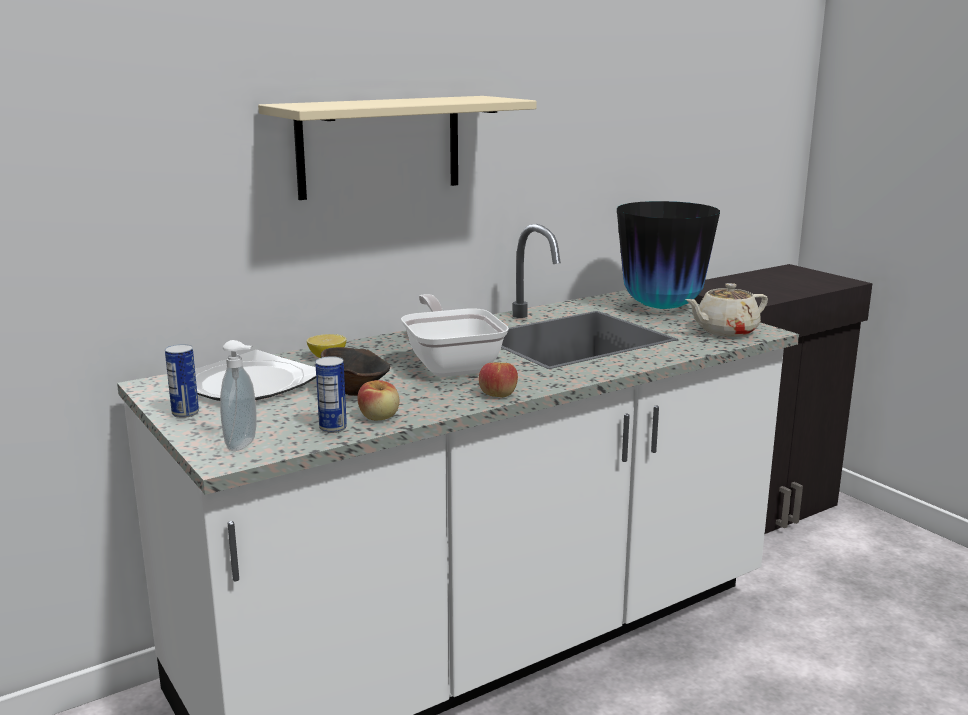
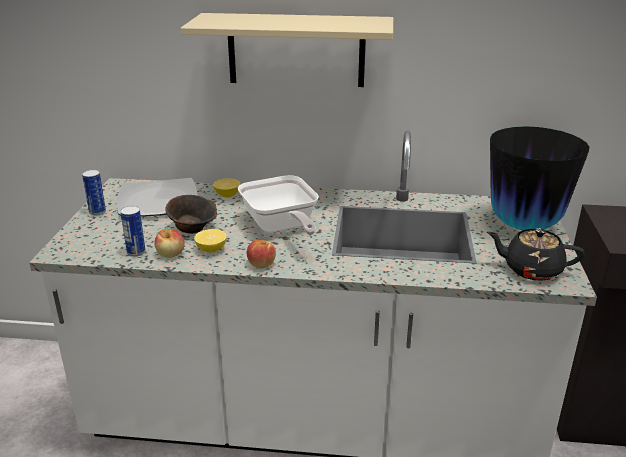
camera: 40 degrees right, 10 degrees up
soap dispenser [220,340,257,451] -> none
frying pan [401,294,509,377] -> frying pan turned 135 degrees clockwise [238,175,319,235]
beige teapot [686,283,768,337] -> black teapot [487,228,585,281]
none -> lemon [194,229,227,253]

